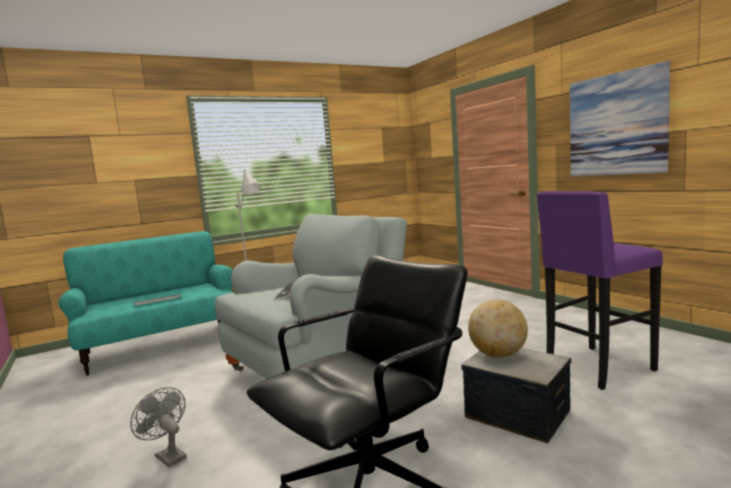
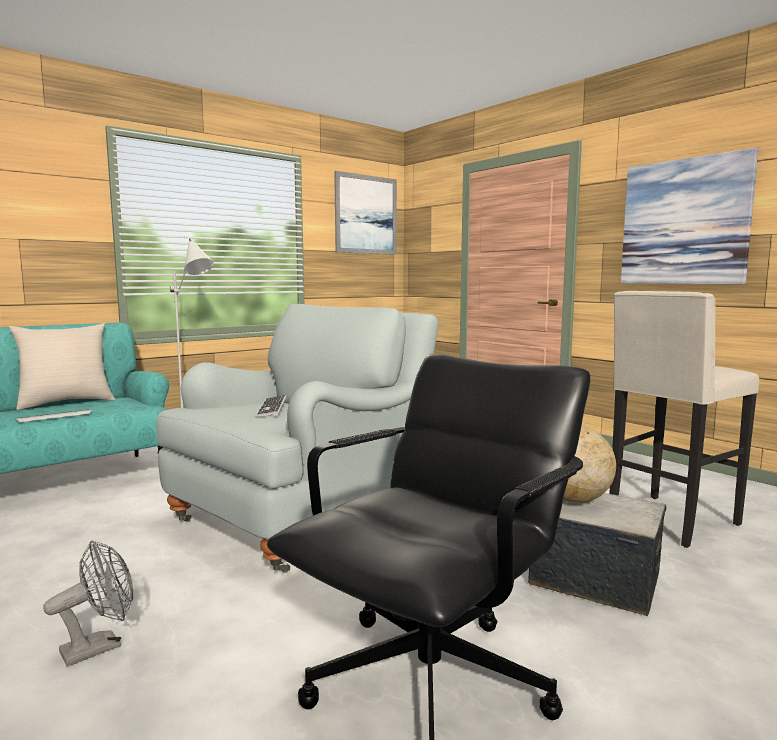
camera: 10 degrees left, 0 degrees up
grey fan [130,387,187,467] -> grey fan turned 105 degrees clockwise [43,541,133,666]
purple stool [537,191,663,390] -> beige stool [609,291,759,548]
none -> beige pillow [8,323,115,410]
none -> picture [334,171,397,255]

